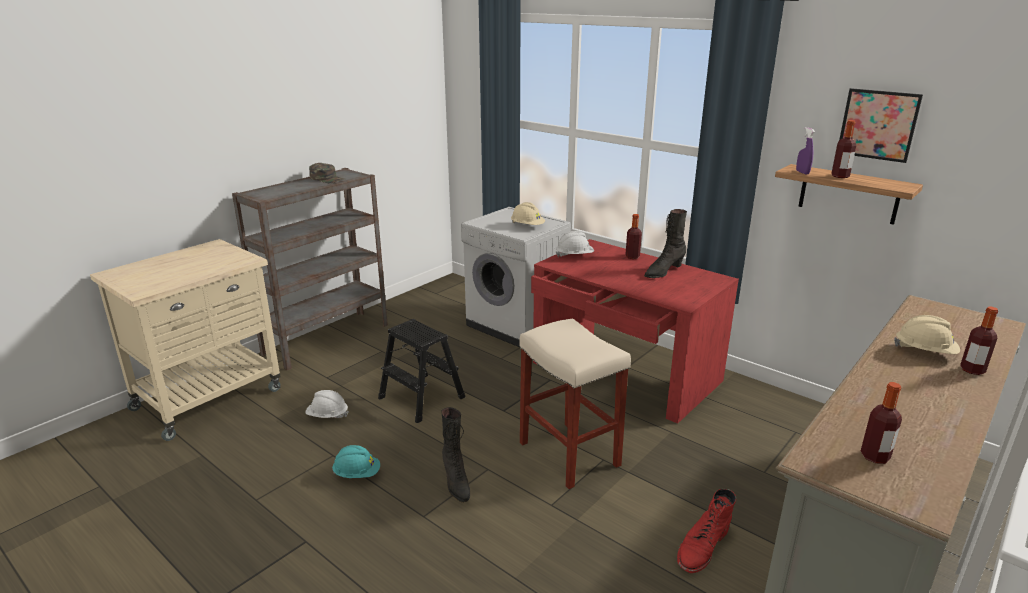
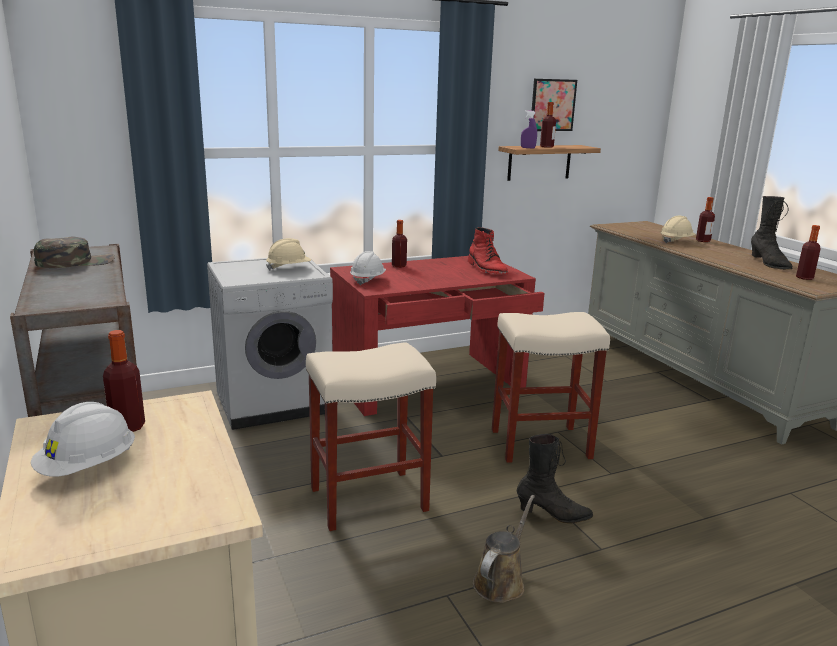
camera: 65 degrees left, 5 degrees down
white hard hat [305,390,349,418] -> white hard hat moved to [31,402,135,477]
turquoise hard hat [332,445,380,478] -> brown watering can [473,495,535,603]
black step ladder [378,319,466,423] -> beige stool [306,342,436,531]
black boot [644,209,687,278] -> black boot moved to [751,196,793,270]
red boot [677,489,736,573] -> red boot moved to [468,227,508,274]
none -> bottle [103,330,145,432]

